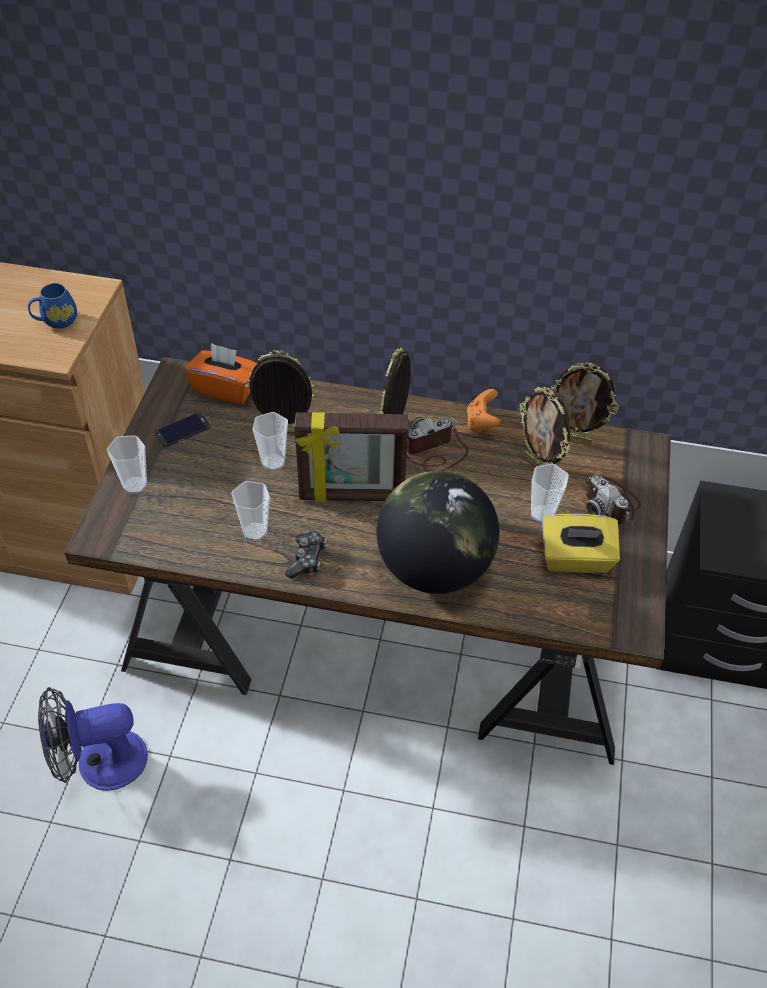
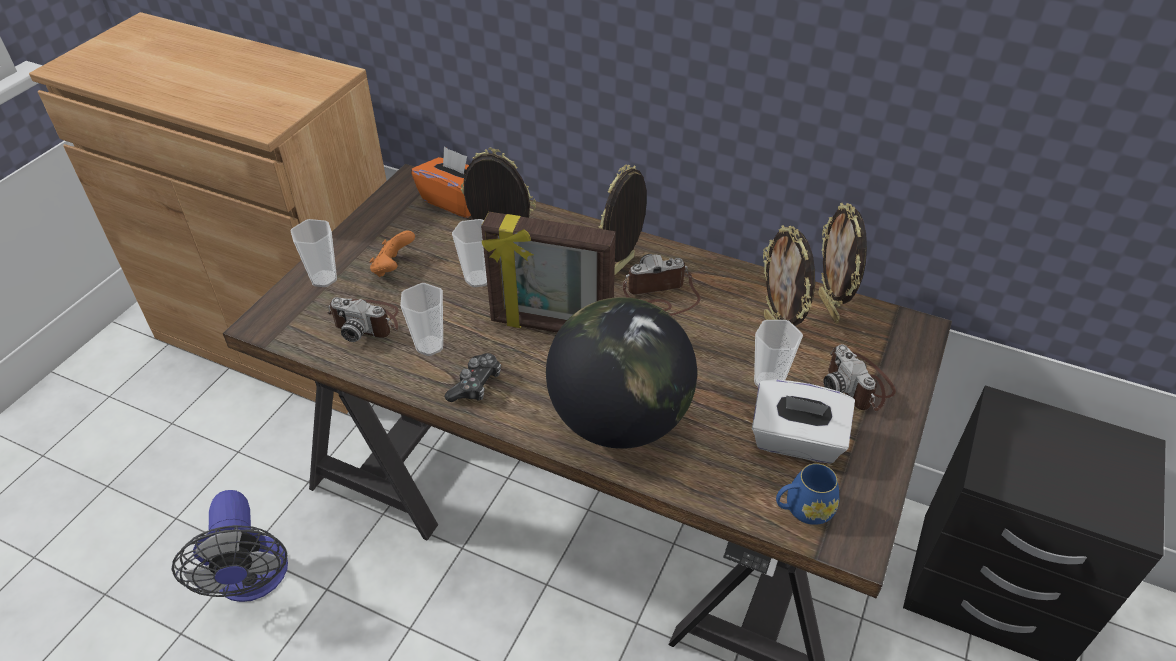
camera: 15 degrees right, 5 degrees down
blue mug [28,283,77,329] -> blue mug moved to [776,463,839,525]
fan [38,687,148,791] -> fan turned 105 degrees counterclockwise [171,490,288,602]
phone [155,412,211,447] -> none
orange game controller [467,389,500,433] -> orange game controller moved to [370,231,415,277]
yellow tissue box [542,514,620,573] -> white tissue box [752,379,855,464]
picture frame [550,363,619,446] -> picture frame turned 45 degrees clockwise [818,203,867,323]
none -> camera [327,297,399,342]

